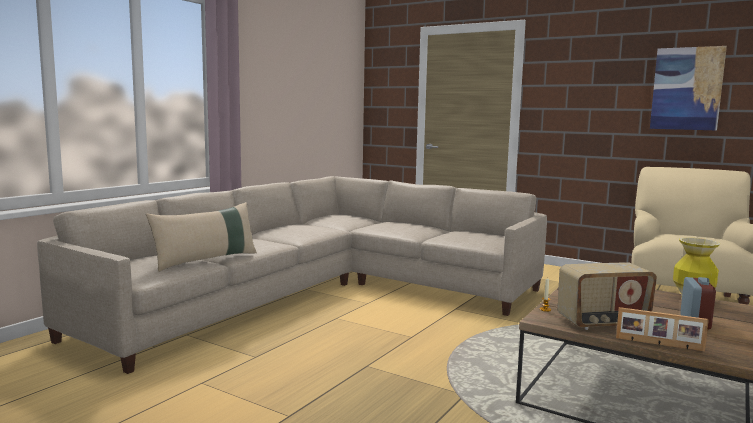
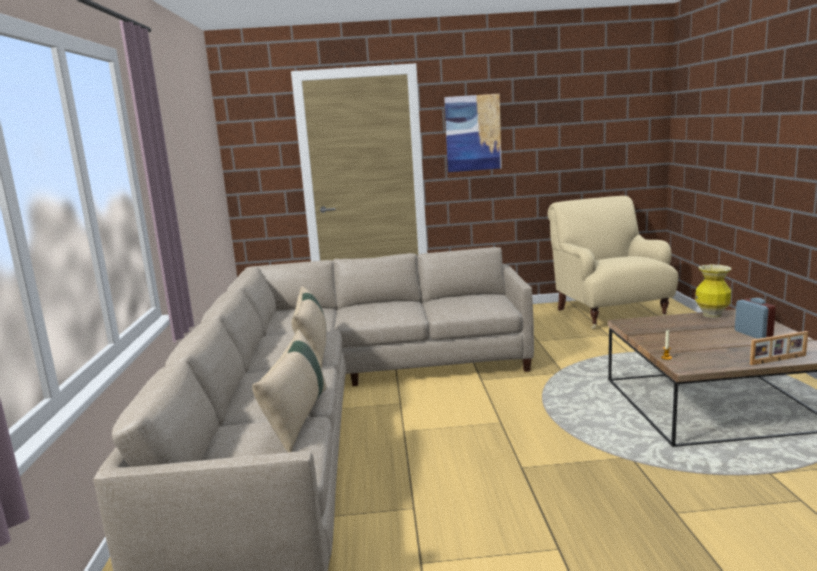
camera: 35 degrees left, 5 degrees up
radio [558,262,657,330] -> none
picture [650,46,727,130] -> picture moved to [444,94,502,172]
none -> beige pillow [291,286,326,369]

